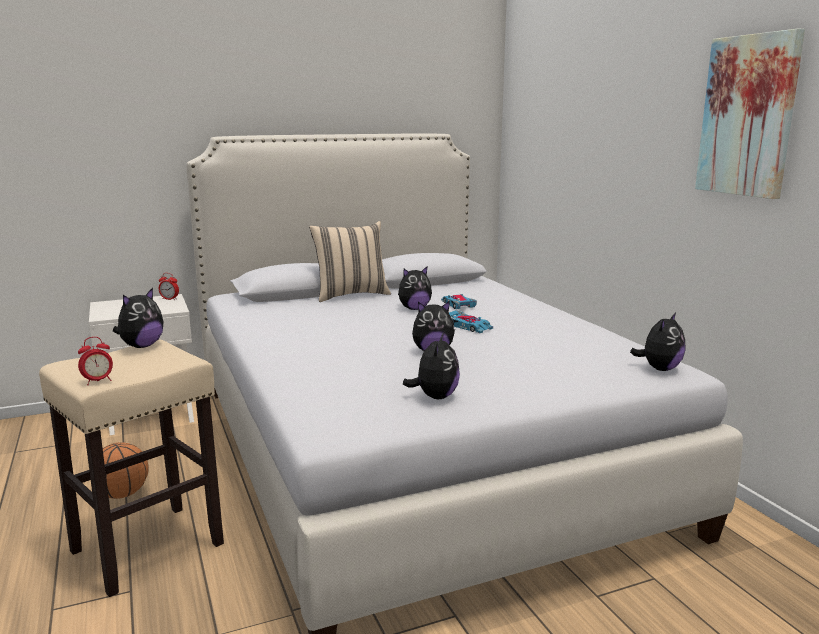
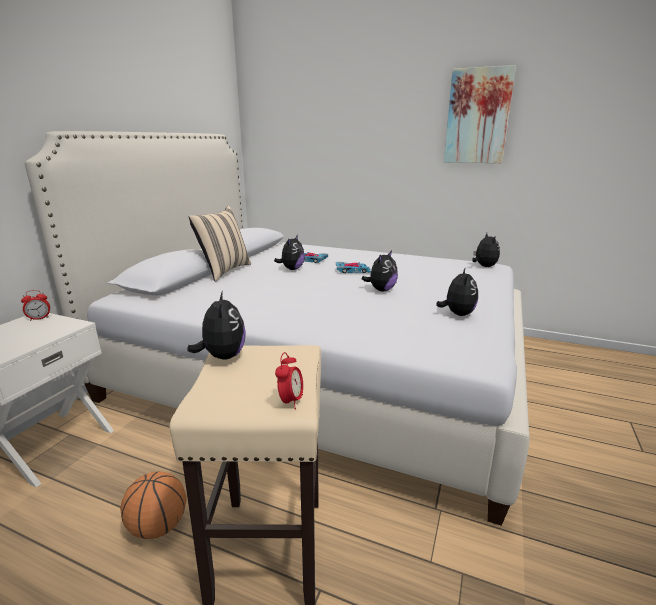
camera: 45 degrees left, 5 degrees up
plush toy [403,332,460,399] -> plush toy turned 45 degrees clockwise [436,267,478,316]

